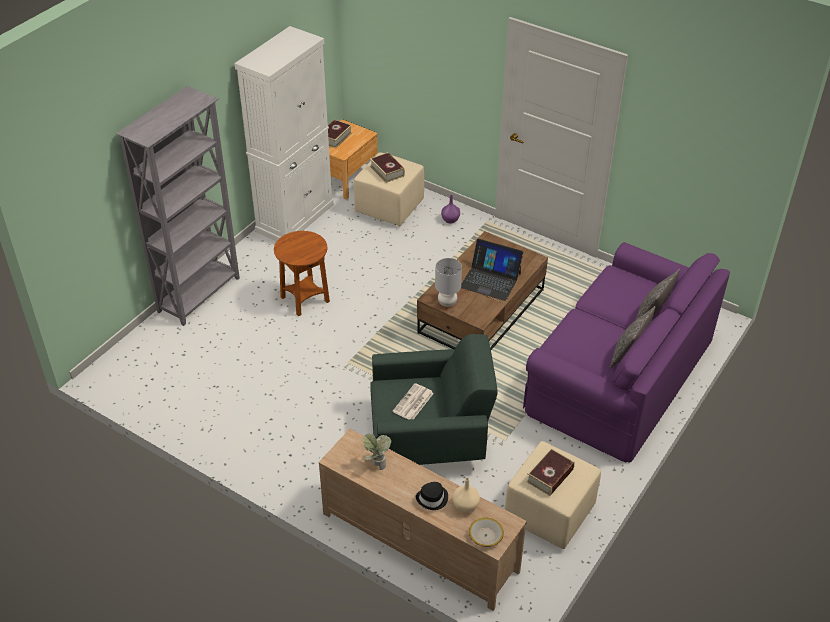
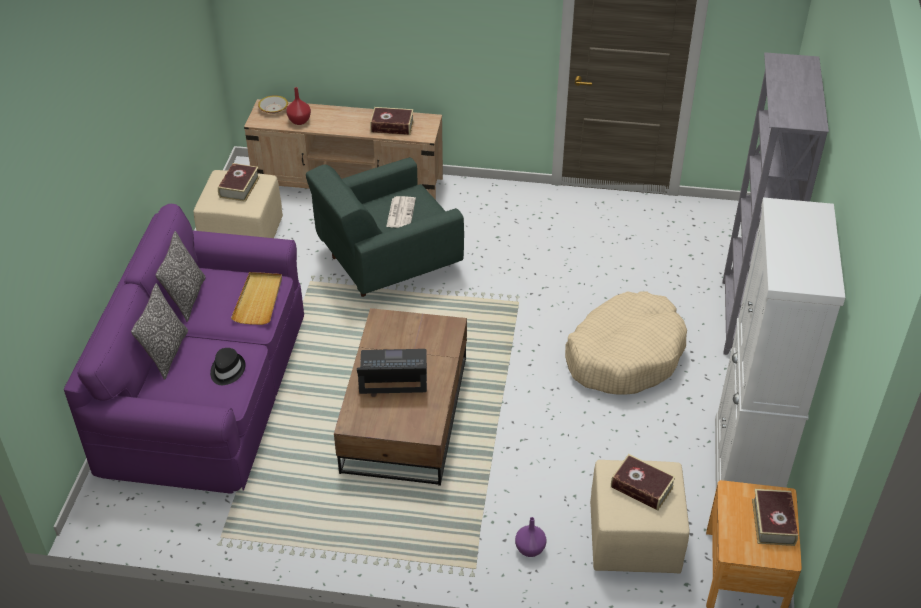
camera: 155 degrees right, 0 degrees up
brown side table [274,231,330,316] -> beige dog bed [565,291,687,395]
potted plant [363,433,391,470] -> book [370,107,414,135]
black hat [416,482,448,510] -> black hat moved to [210,348,246,385]
grey table lamp [435,258,462,307] -> none
beige vase [453,478,480,513] -> red vase [286,87,311,125]
none -> beige tray [231,272,282,325]

